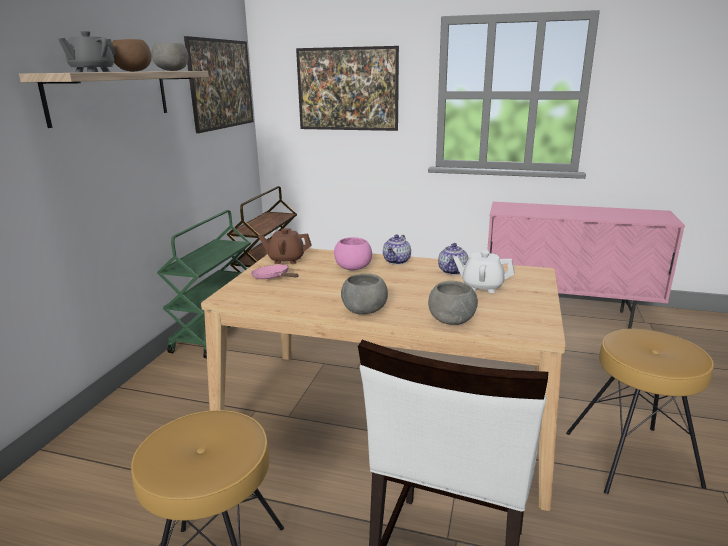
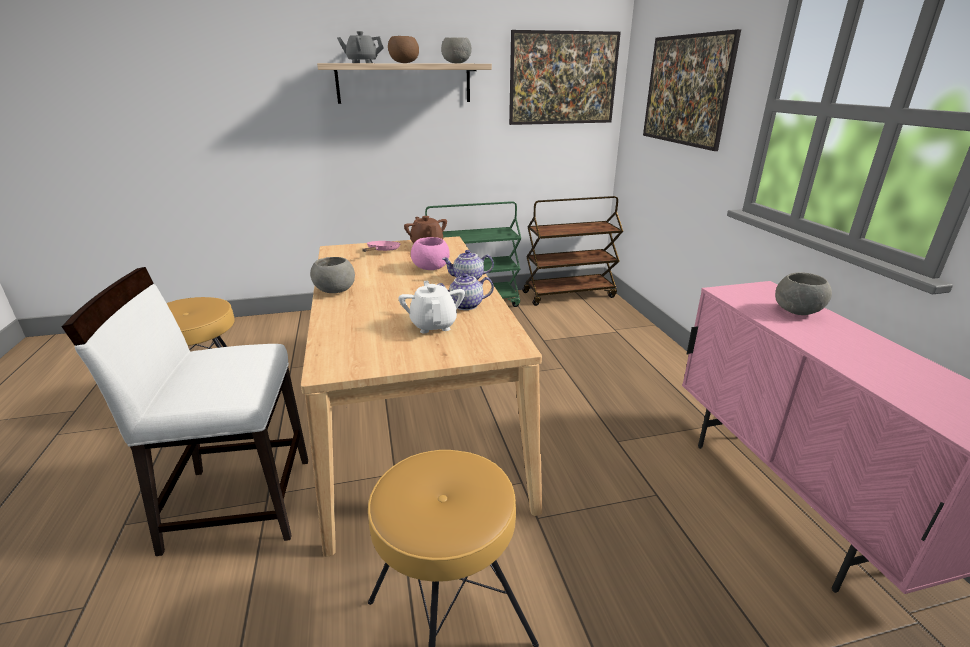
camera: 60 degrees right, 5 degrees up
grey bowl [428,281,478,325] -> grey bowl moved to [775,272,832,315]

